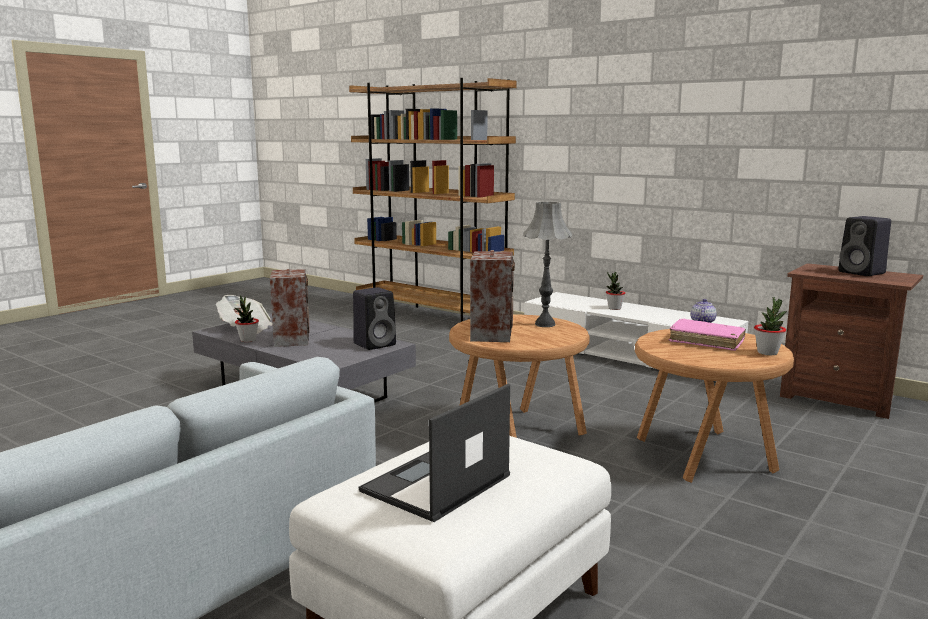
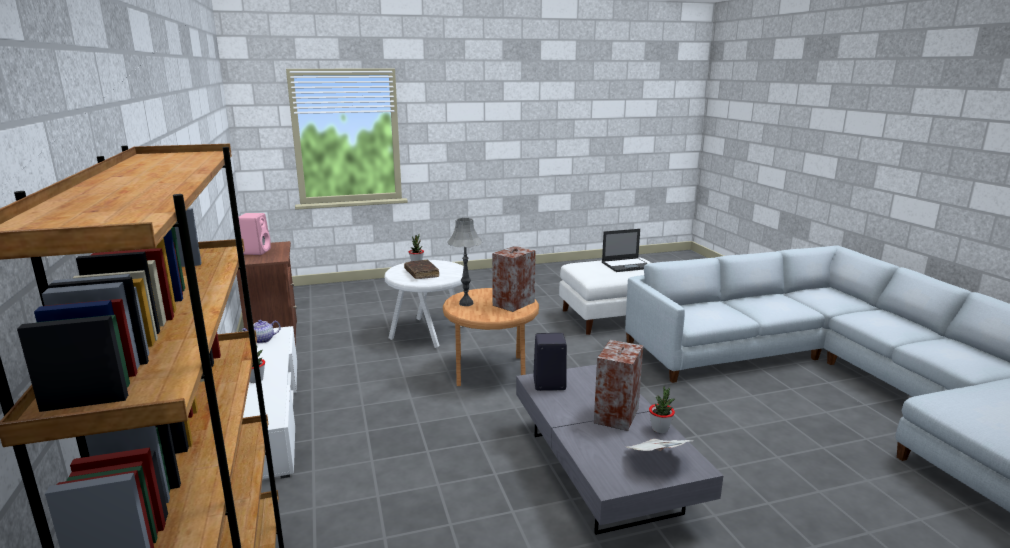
camera: 145 degrees left, 5 degrees up
brown side table [635,329,794,483] -> white side table [385,260,464,348]
pink book [669,319,746,351] -> brown book [404,260,439,279]
black speaker [838,216,891,276] -> pink speaker [239,213,271,255]

